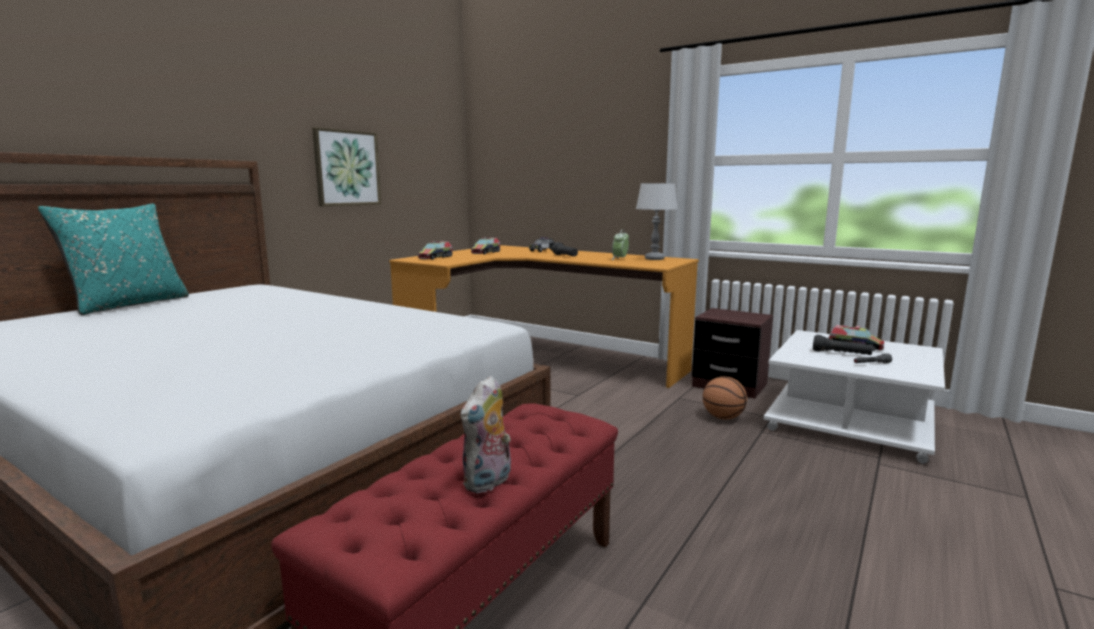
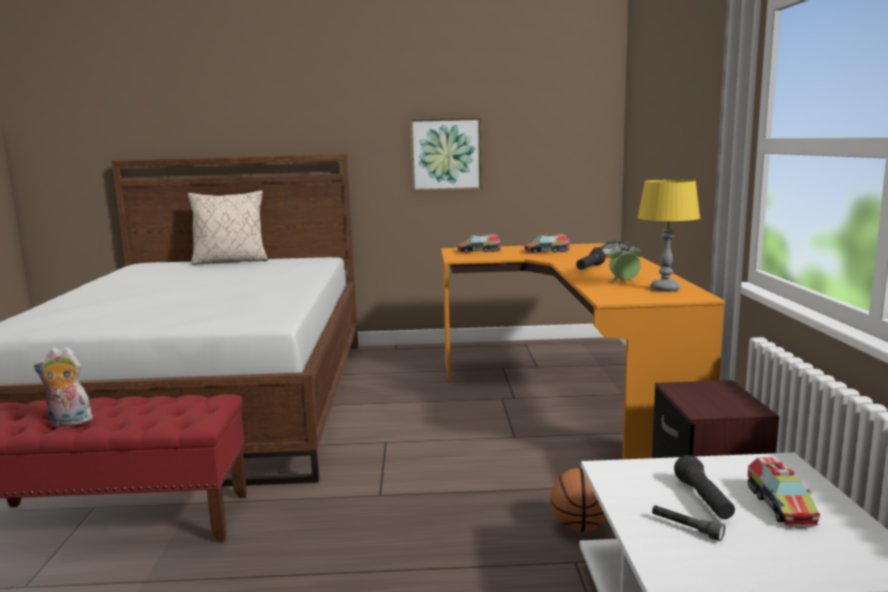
camera: 55 degrees right, 0 degrees up
turquoise pillow [38,203,189,315] -> beige pillow [188,190,268,265]
grey table lamp [636,183,678,260] -> yellow table lamp [637,179,700,292]

